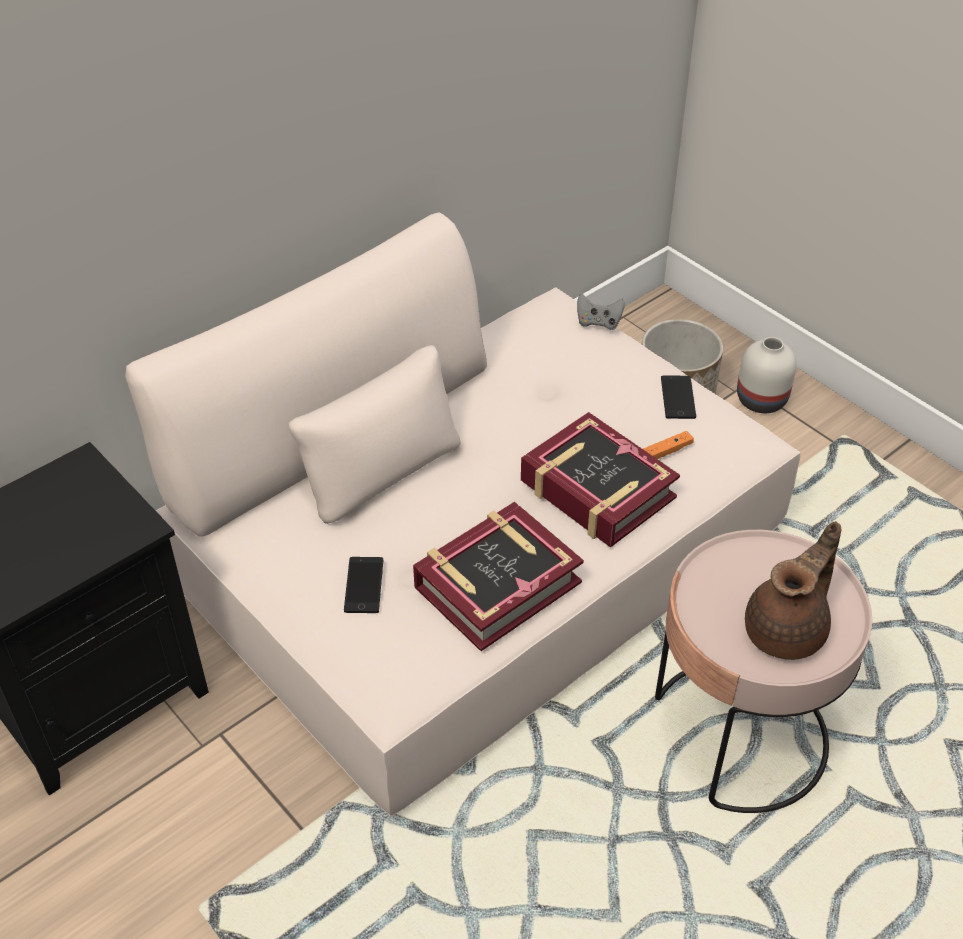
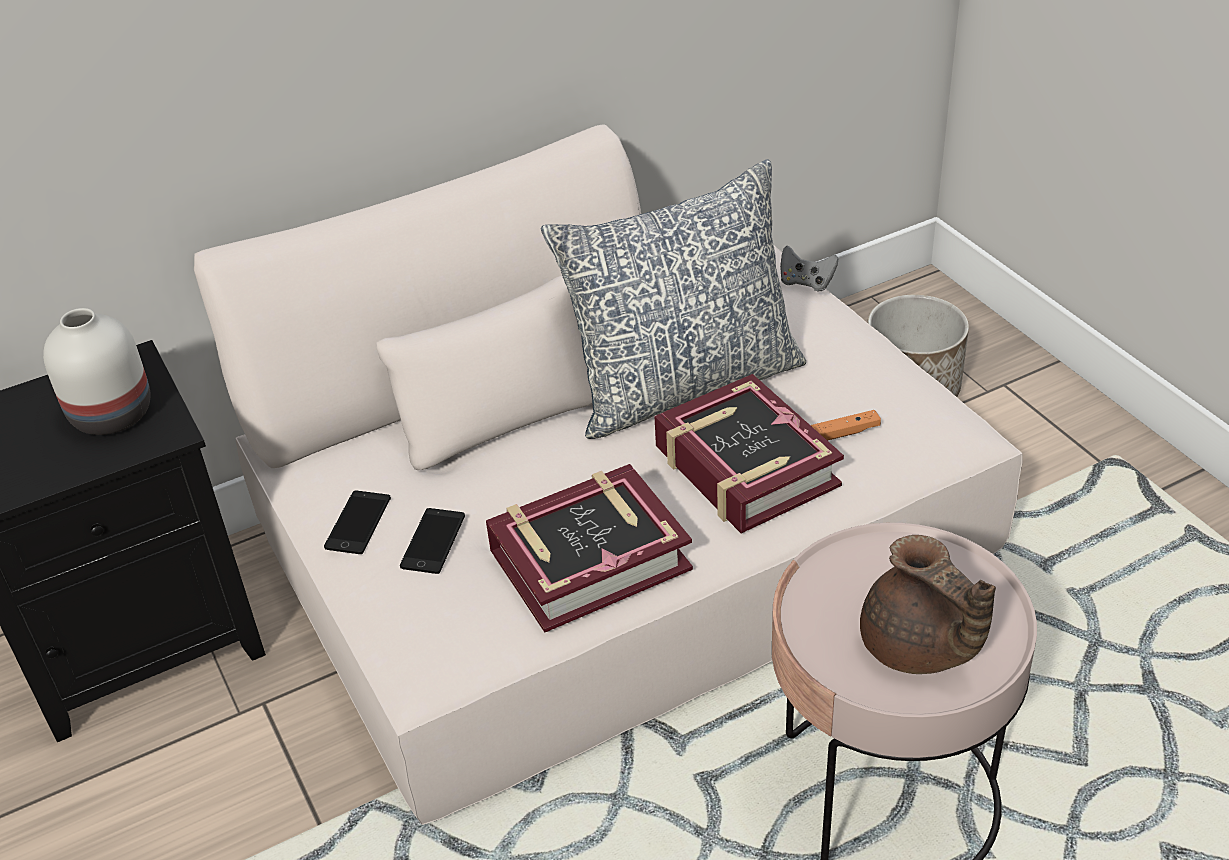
camera: 15 degrees right, 5 degrees down
phone [661,375,696,419] -> phone moved to [324,491,391,554]
white vase [737,337,797,413] -> white vase moved to [43,308,150,435]
brown teapot [745,521,841,660] -> brown teapot turned 90 degrees clockwise [860,535,996,674]
none -> pillow [541,159,806,439]

